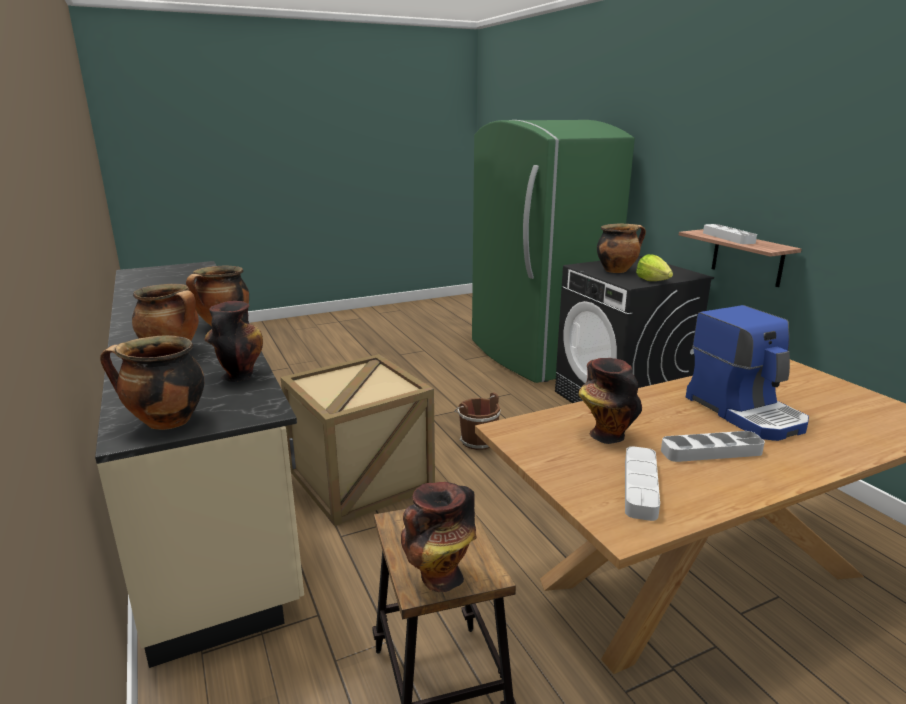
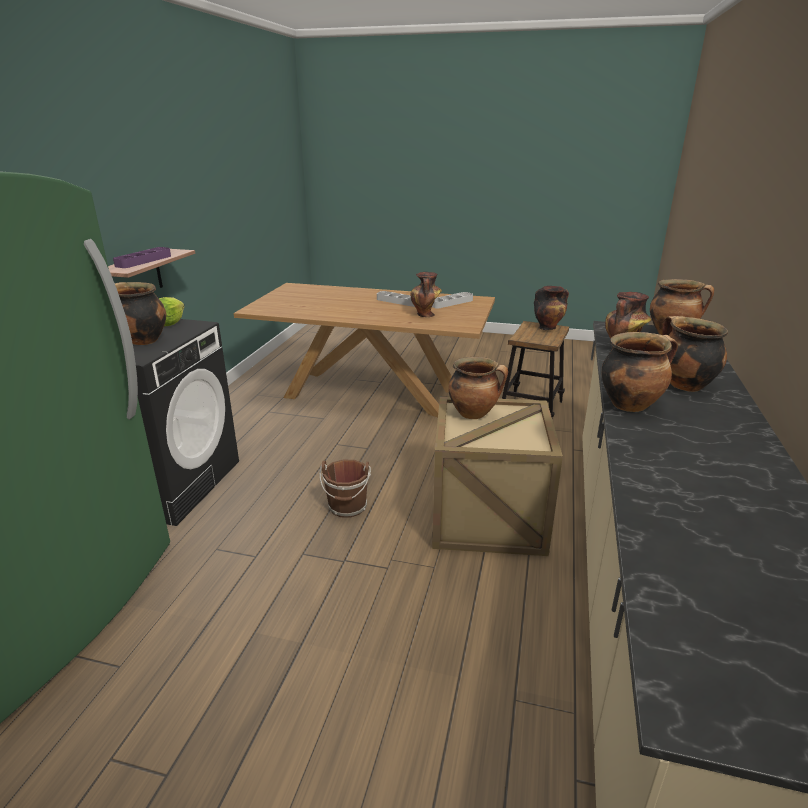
camera: 140 degrees left, 5 degrees up
coffee machine [686,305,809,441] -> none
grey tray [703,224,757,244] -> purple tray [113,247,171,268]
none -> cooking pot [448,357,508,419]

